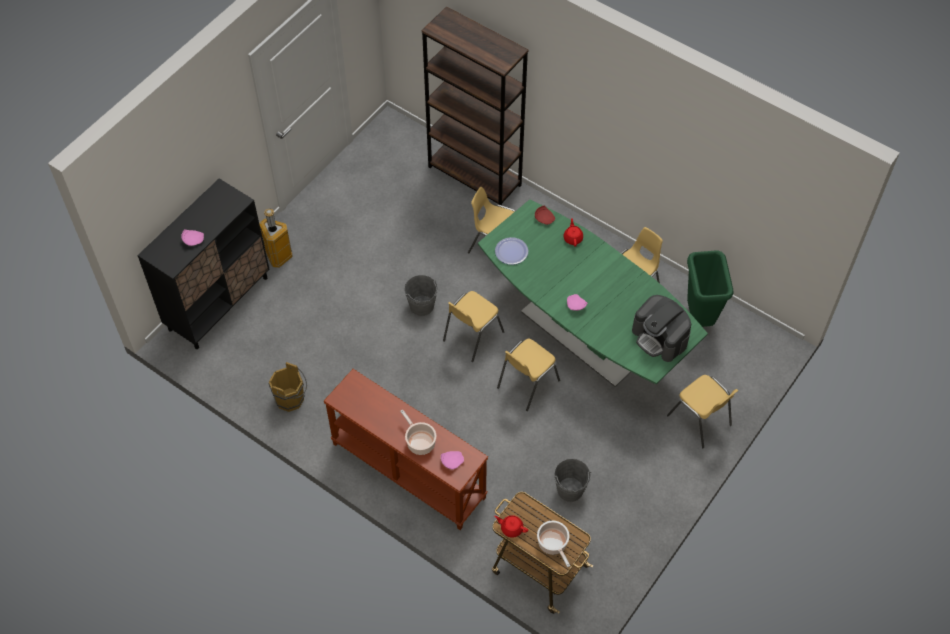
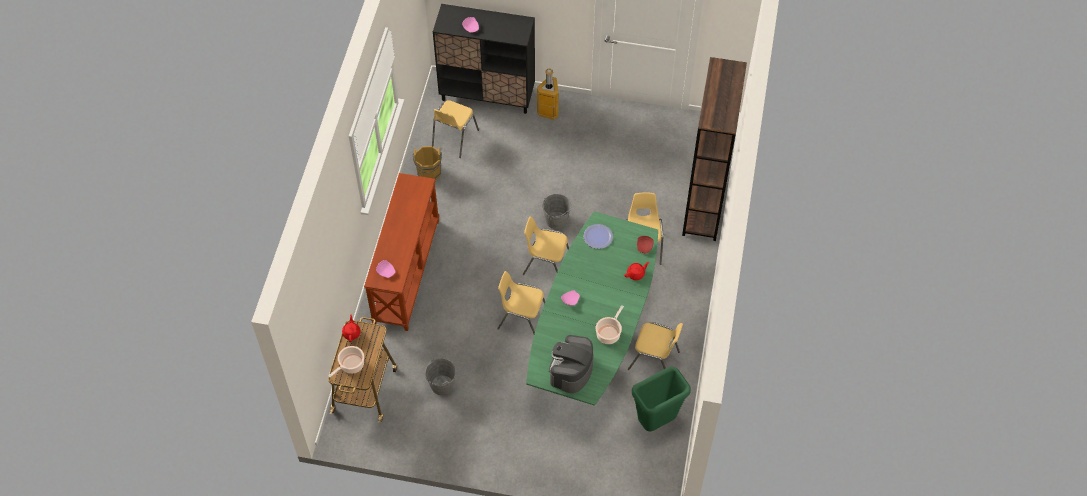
camera: 65 degrees right, 0 degrees up
cooking pot [400,409,436,455] -> cooking pot moved to [596,305,624,344]
yellow chair [667,375,738,448] -> yellow chair moved to [432,100,479,158]

